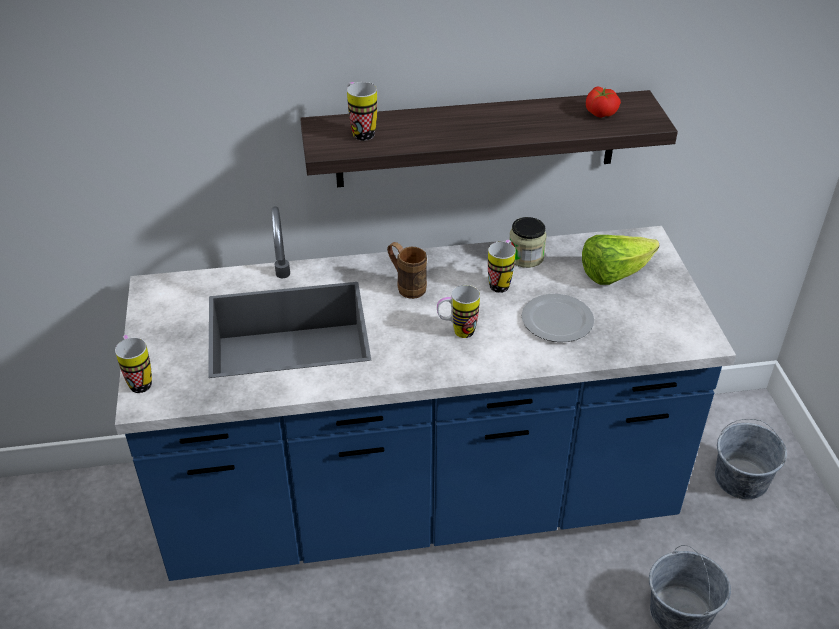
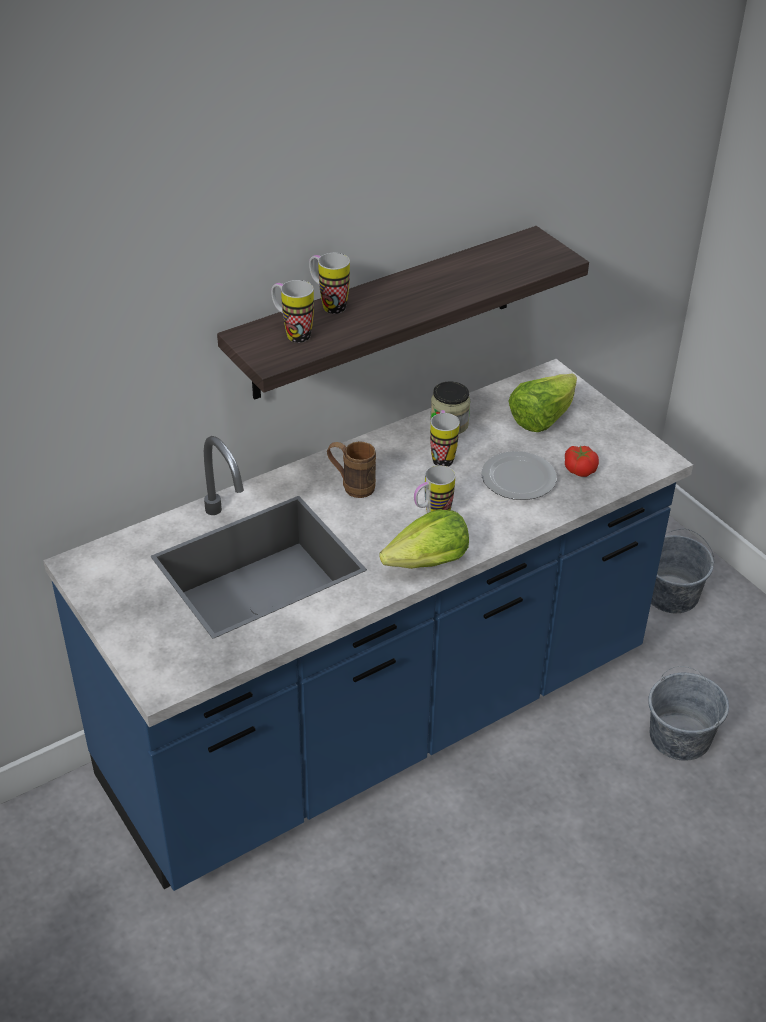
camera: 25 degrees left, 0 degrees up
mug [115,335,152,393] -> mug moved to [309,253,350,314]
tomato [586,86,621,118] -> tomato moved to [565,446,599,477]
none -> lettuce [379,509,469,569]

